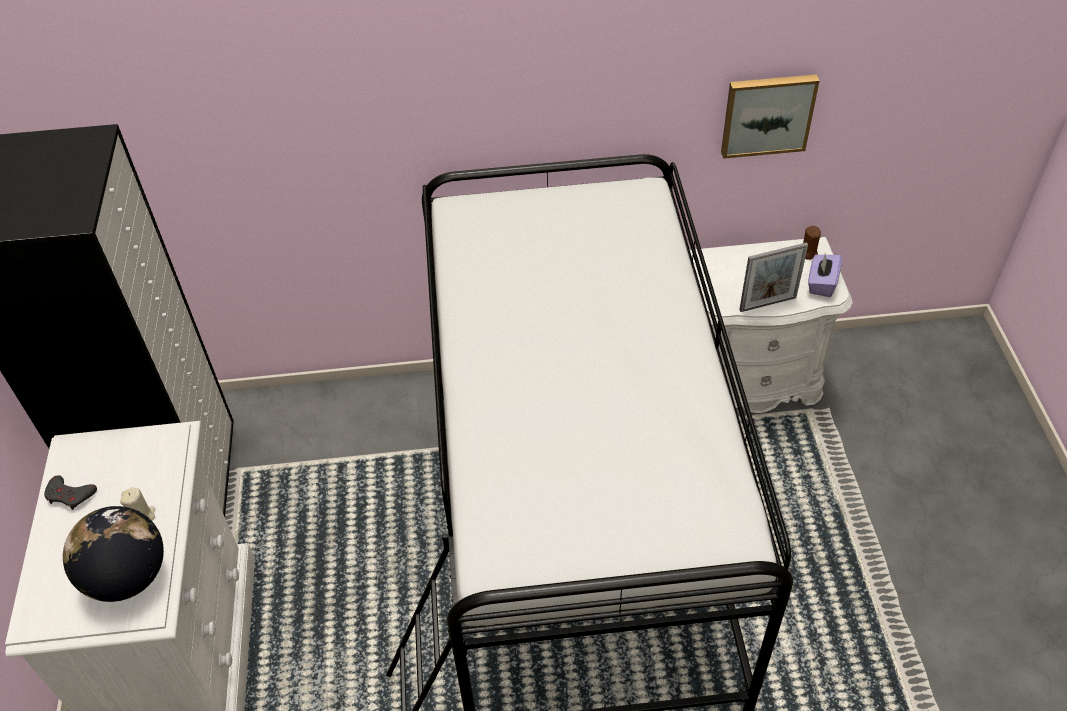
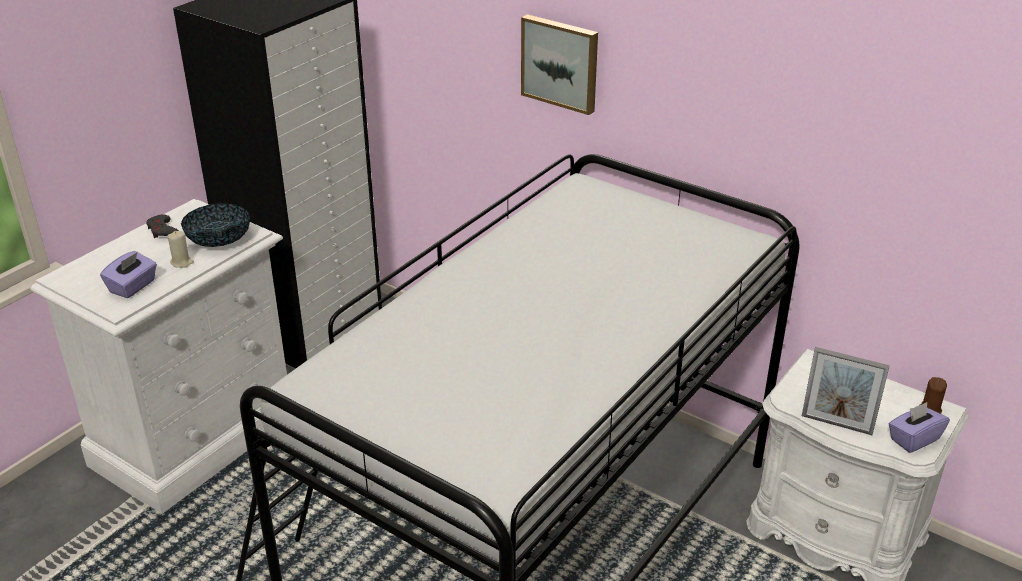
camera: 40 degrees right, 15 degrees down
globe [63,506,164,602] -> purple tissue box [100,251,157,298]
picture [721,74,819,159] -> picture moved to [521,14,598,115]
none -> bowl [181,203,250,247]

